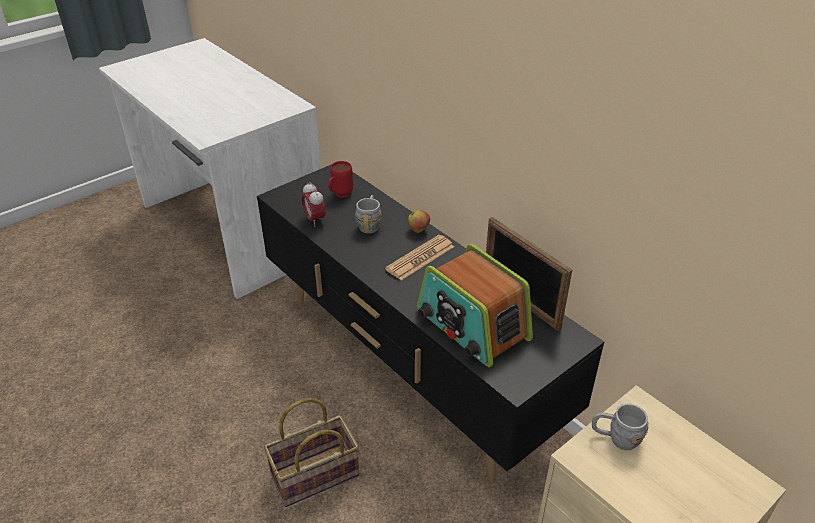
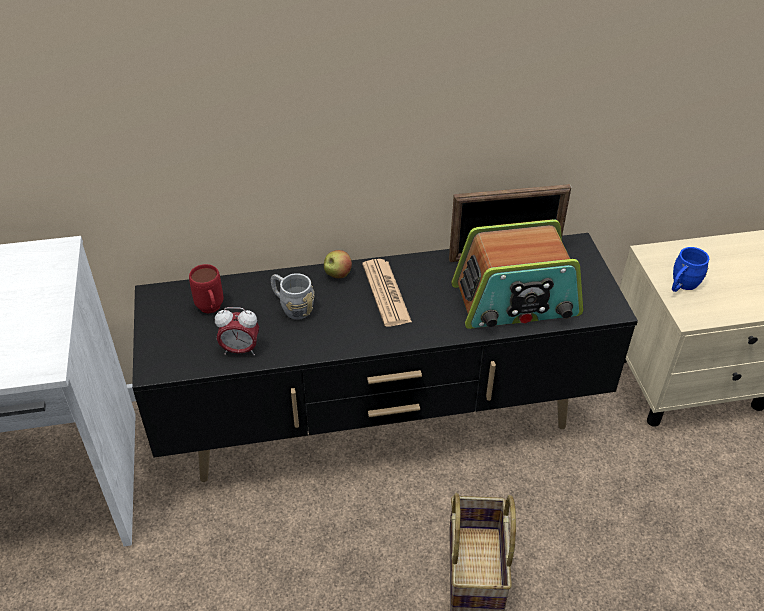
camera: 60 degrees left, 5 degrees up
grey mug [592,404,648,450] -> blue mug [672,247,709,292]

